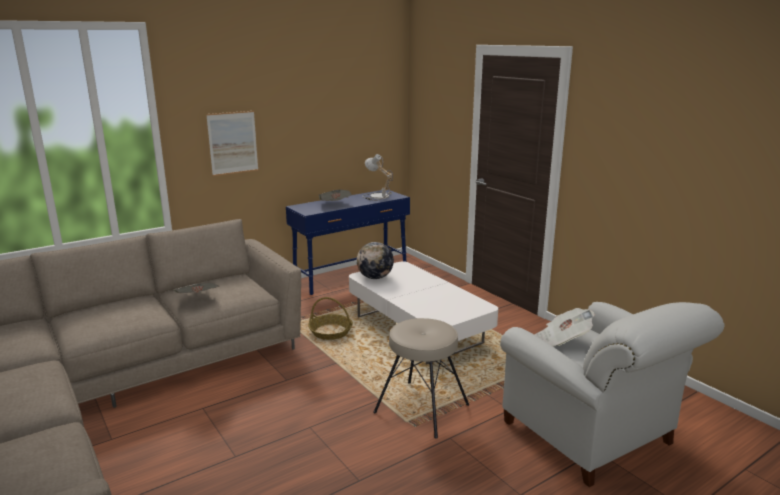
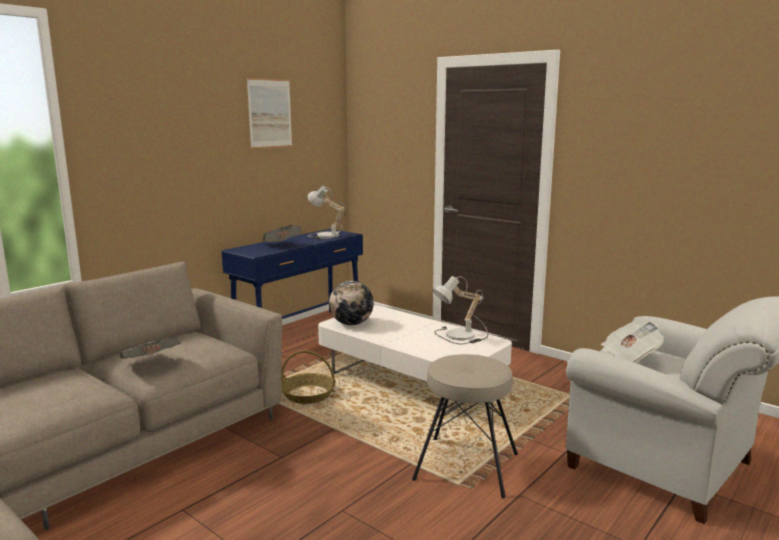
camera: 15 degrees left, 5 degrees down
picture [206,111,259,176] -> picture moved to [247,78,292,149]
none -> table lamp [432,276,488,344]

